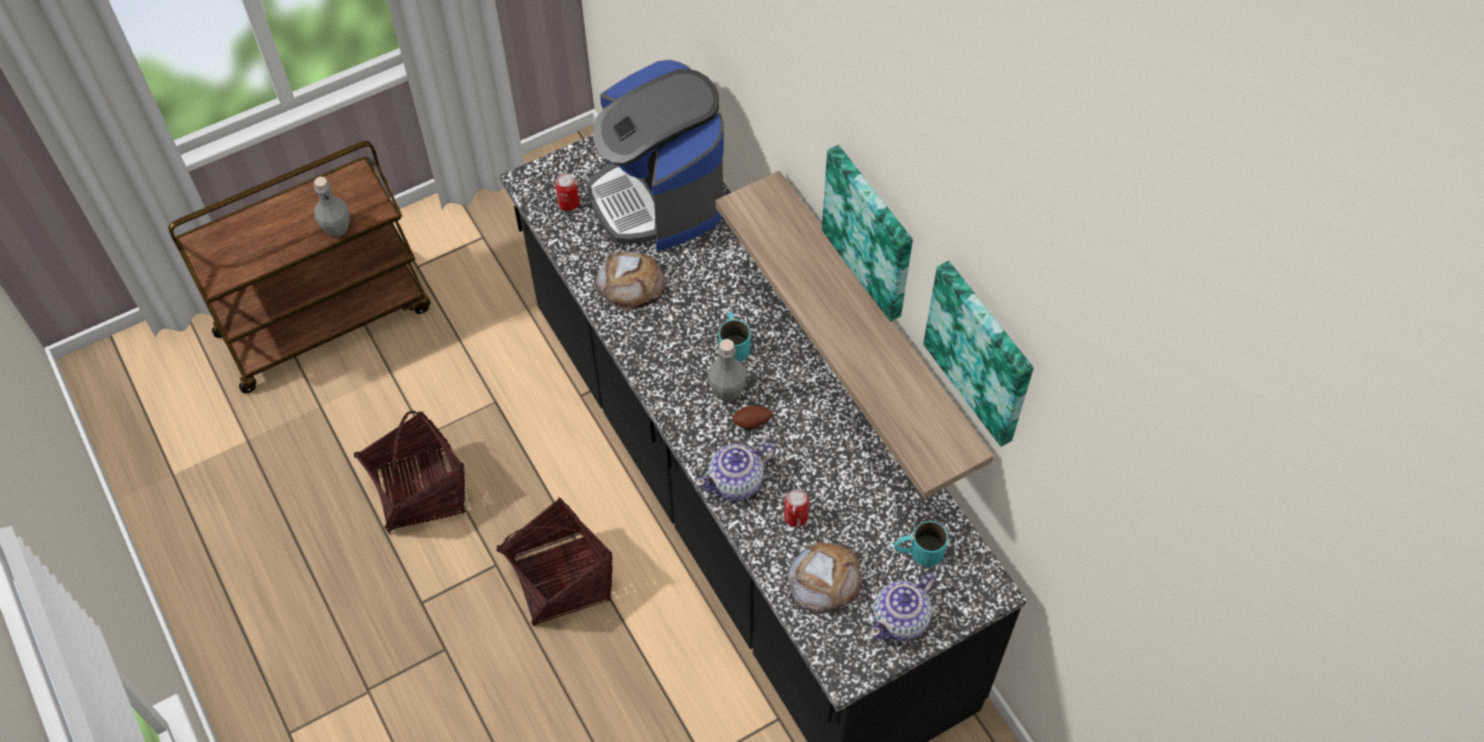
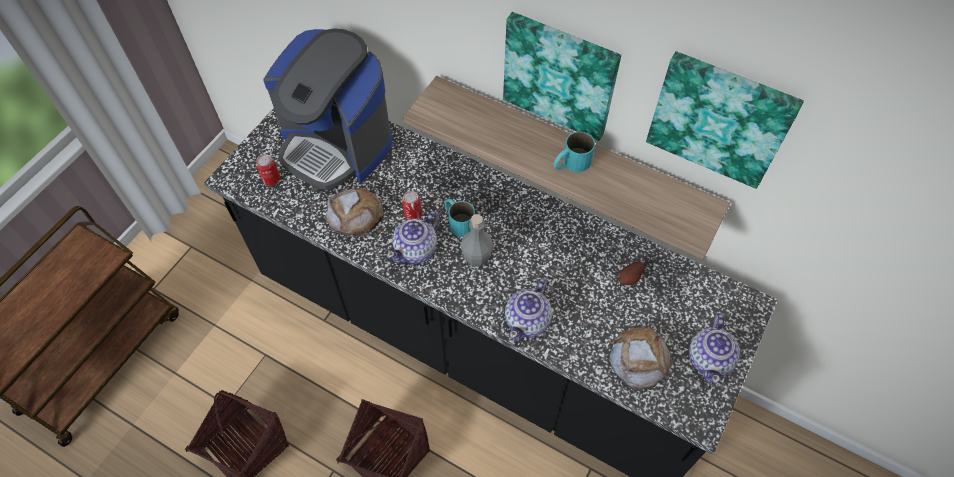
camera: 30 degrees left, 0 degrees up
grey bottle [314,177,350,237] -> none
potato [732,406,773,429] -> potato moved to [619,262,645,285]
can [784,489,809,527] -> can moved to [402,191,422,220]
turquoise mug [894,521,948,567] -> turquoise mug moved to [553,131,595,172]
none -> teapot [387,211,440,264]

